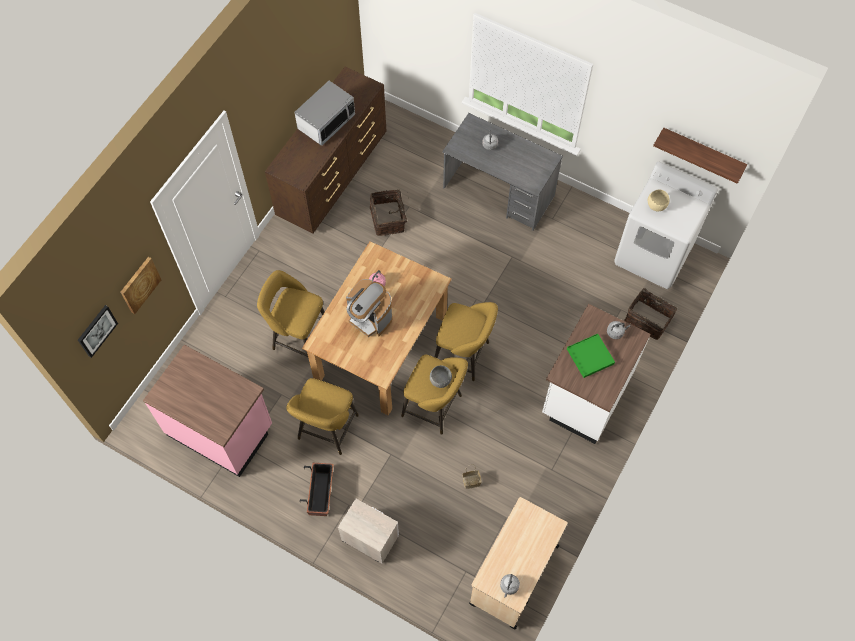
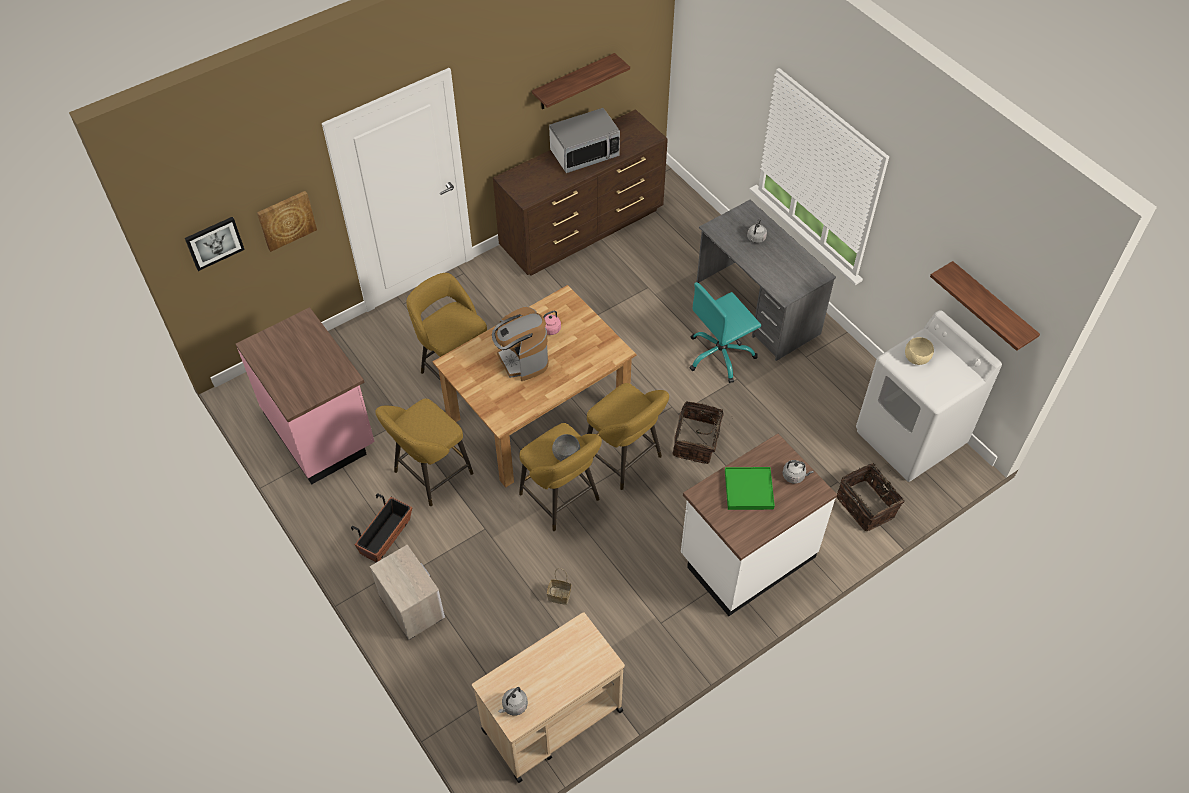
camera: 25 degrees right, 10 degrees down
basket [370,190,407,236] -> basket moved to [673,401,724,464]
none -> shelf [532,53,630,110]
none -> turquoise office chair [689,282,761,383]

